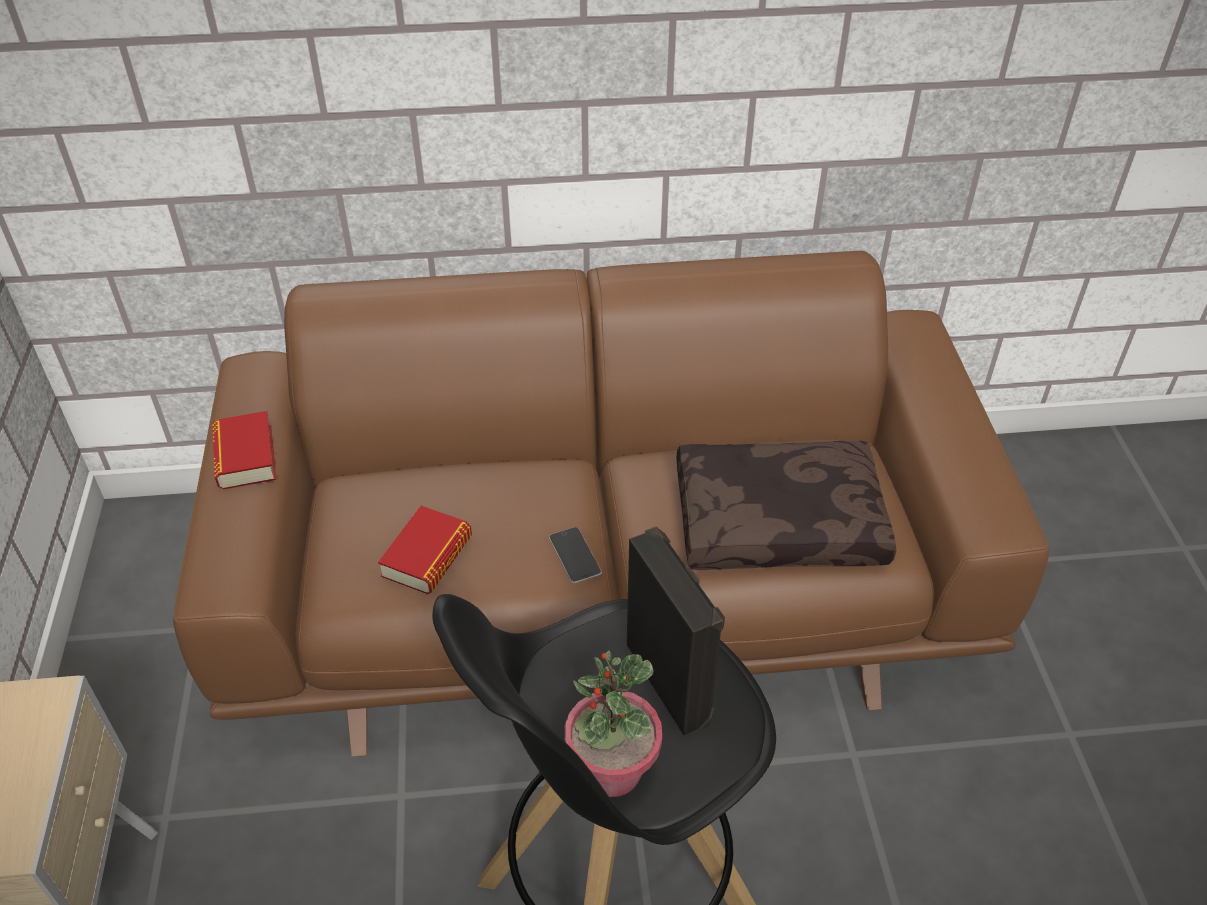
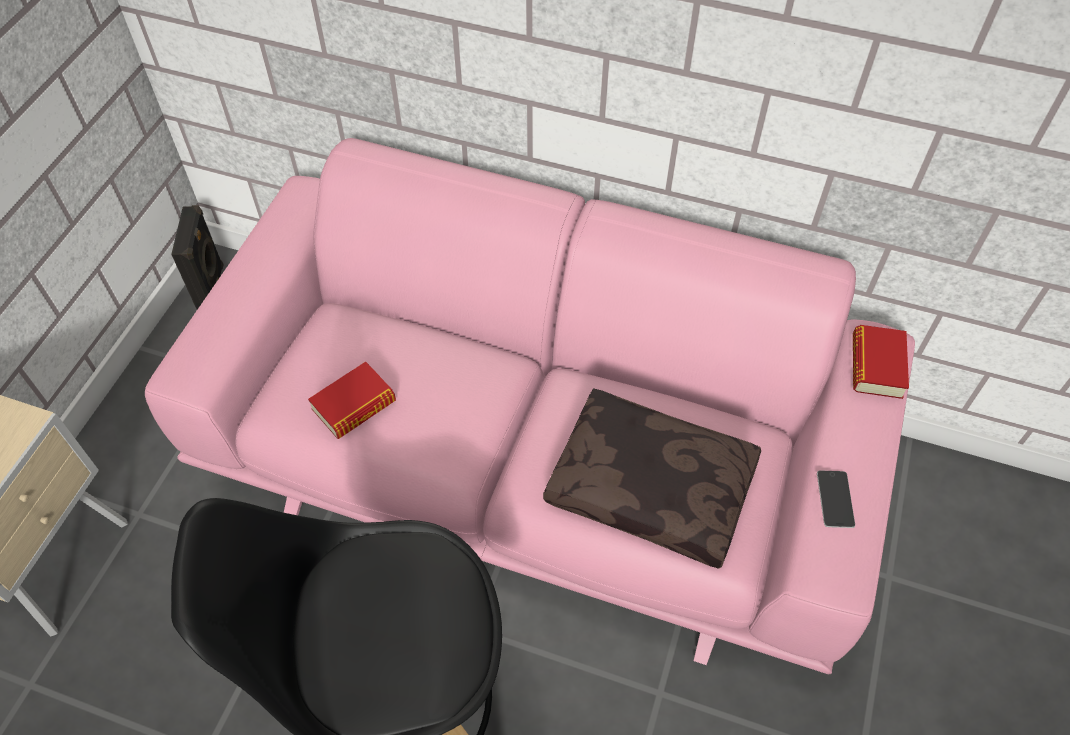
camera: 25 degrees right, 10 degrees up
brown sofa [173,251,1049,757] -> pink sofa [145,138,915,674]
book [212,411,276,489] -> book moved to [853,325,909,399]
phone [549,527,602,583] -> phone moved to [817,470,855,528]
potted plant [565,650,662,797] -> none
black speaker [627,526,725,736] -> black speaker moved to [171,205,224,309]

